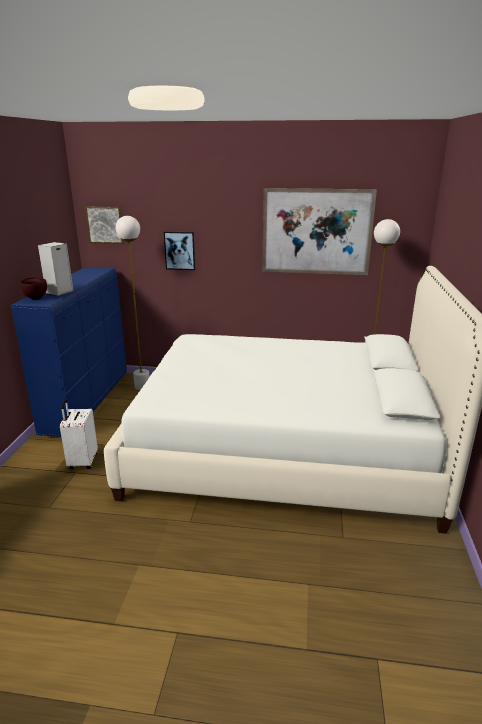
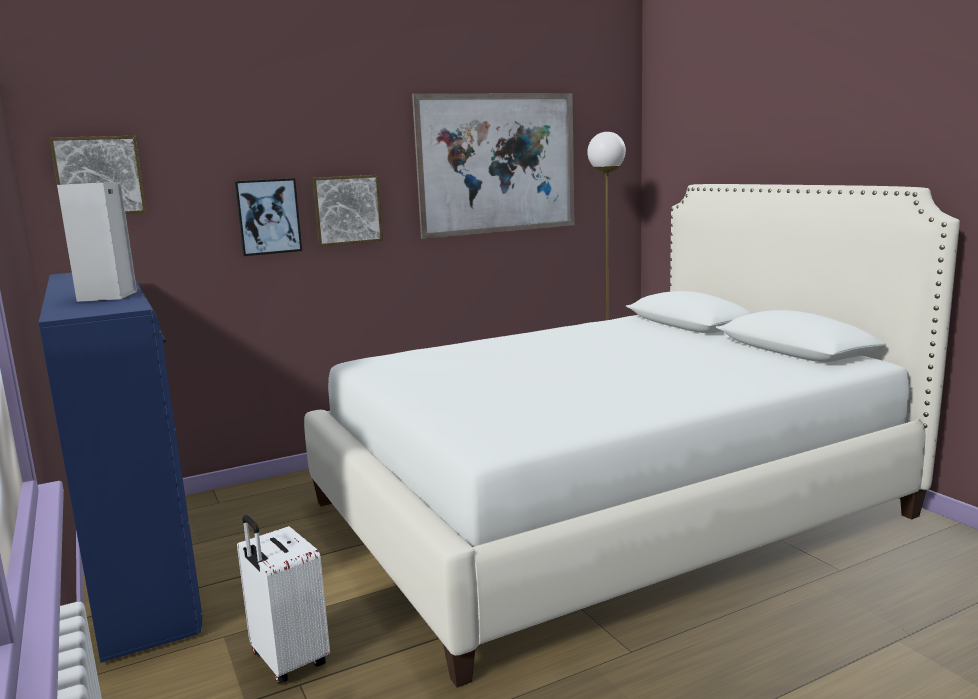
camera: 35 degrees left, 10 degrees down
brown bowl [20,277,47,300] -> none
white floor lamp [116,216,149,390] -> none
none -> picture [311,175,383,246]

